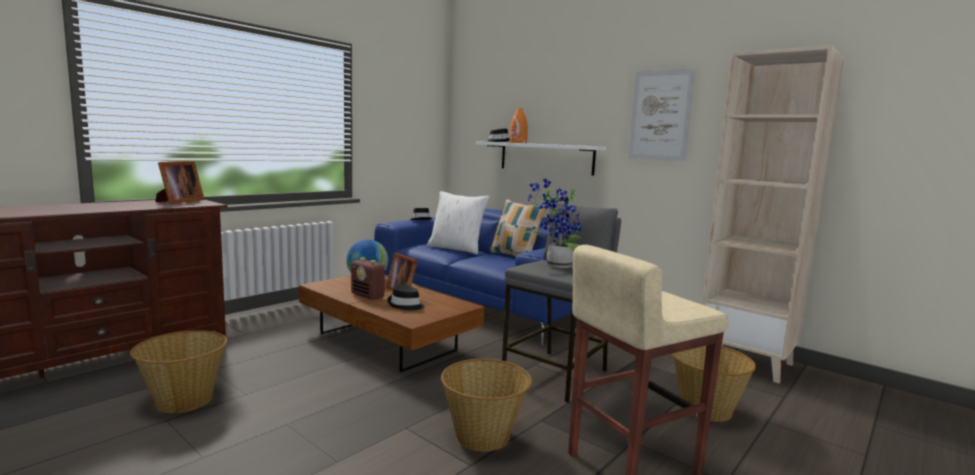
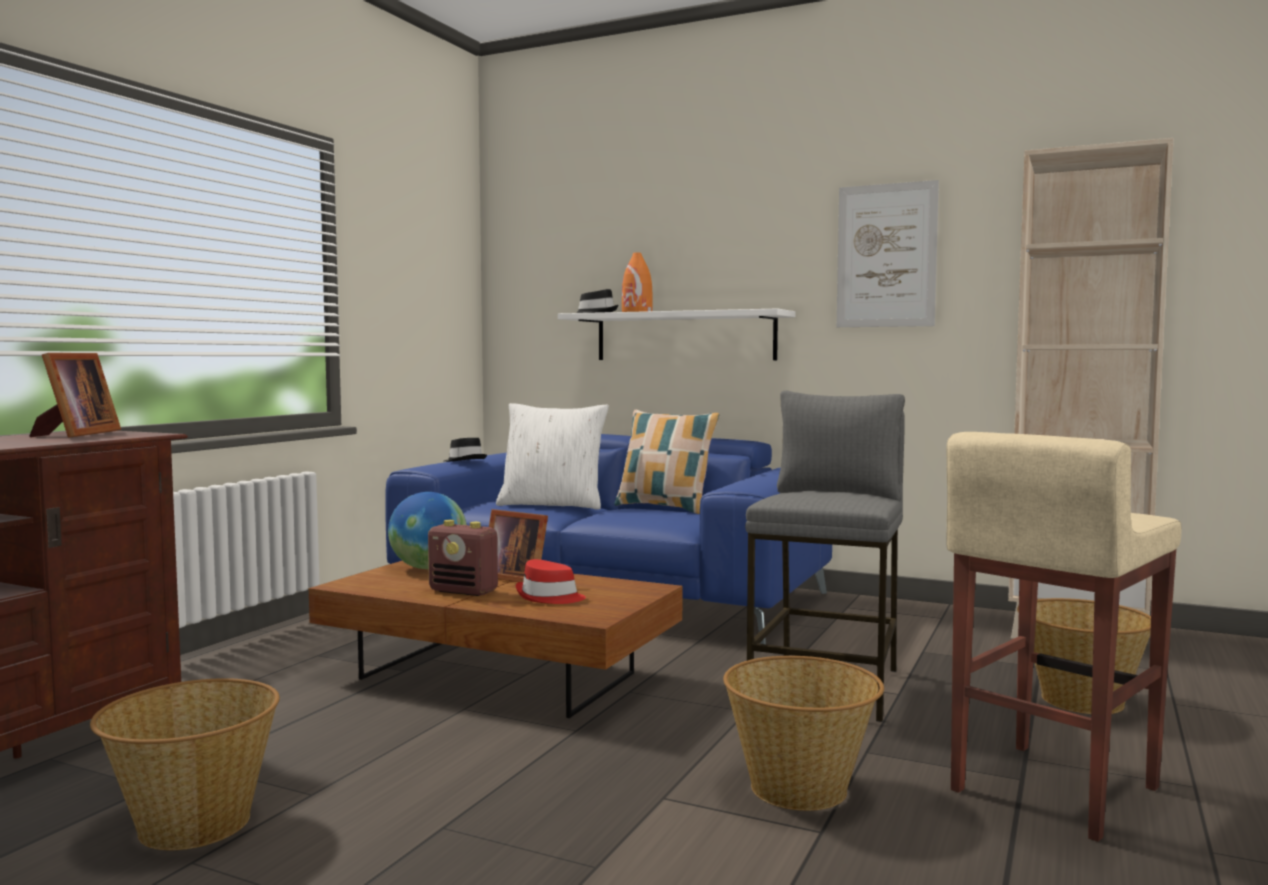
camera: 15 degrees left, 5 degrees down
black hat [387,284,425,310] -> red hat [516,559,586,604]
potted plant [521,178,582,268] -> none

